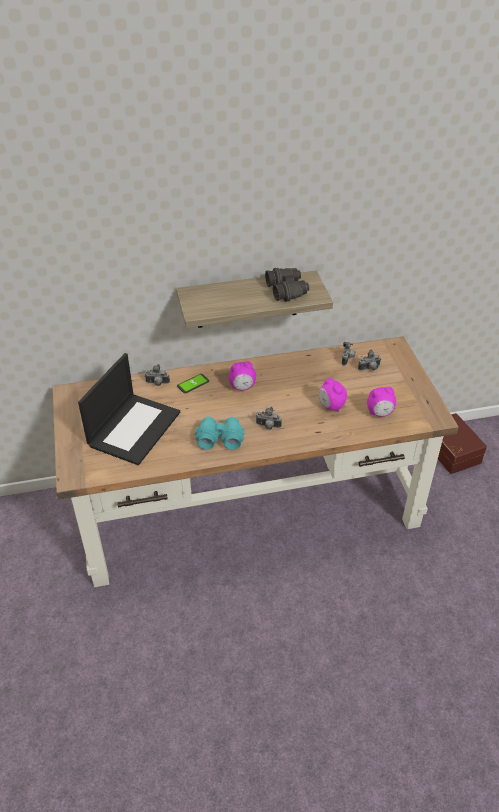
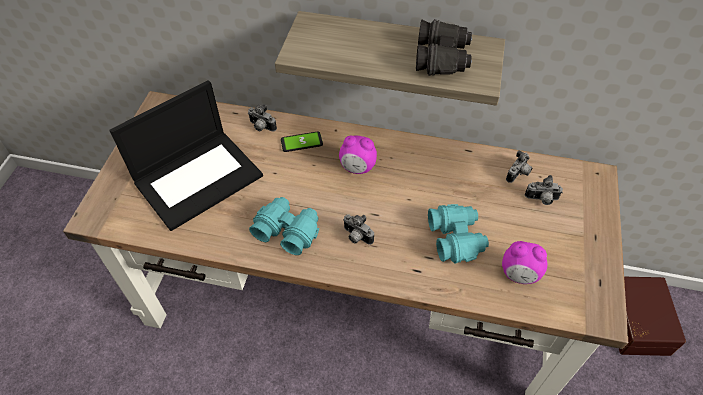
camera: 25 degrees right, 10 degrees up
alarm clock [319,378,347,412] -> turquoise binoculars [428,204,489,264]

